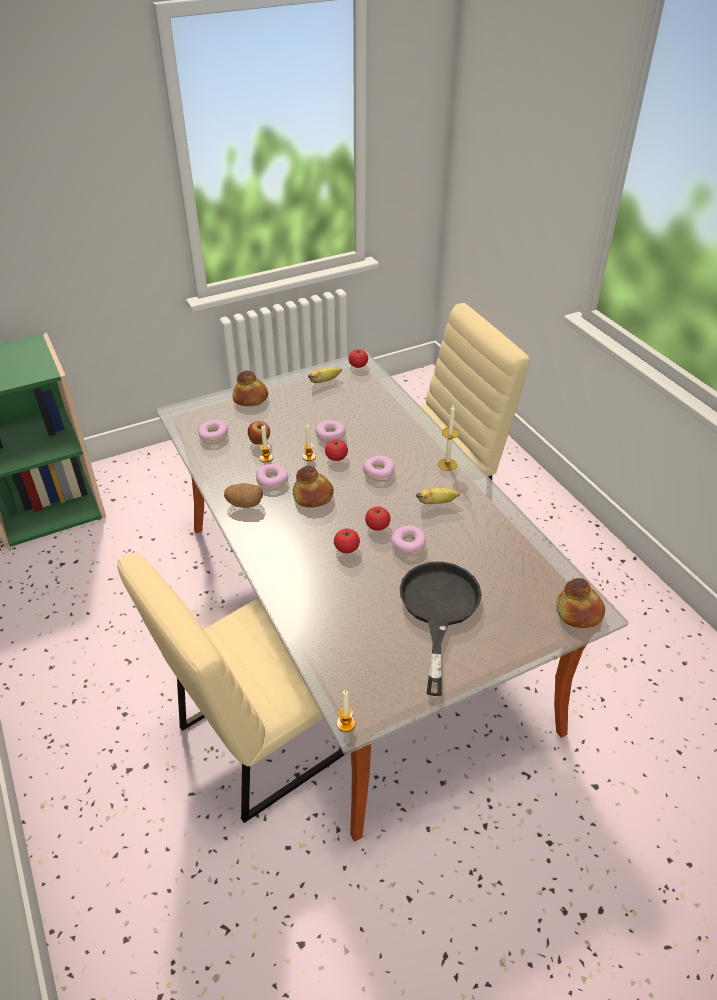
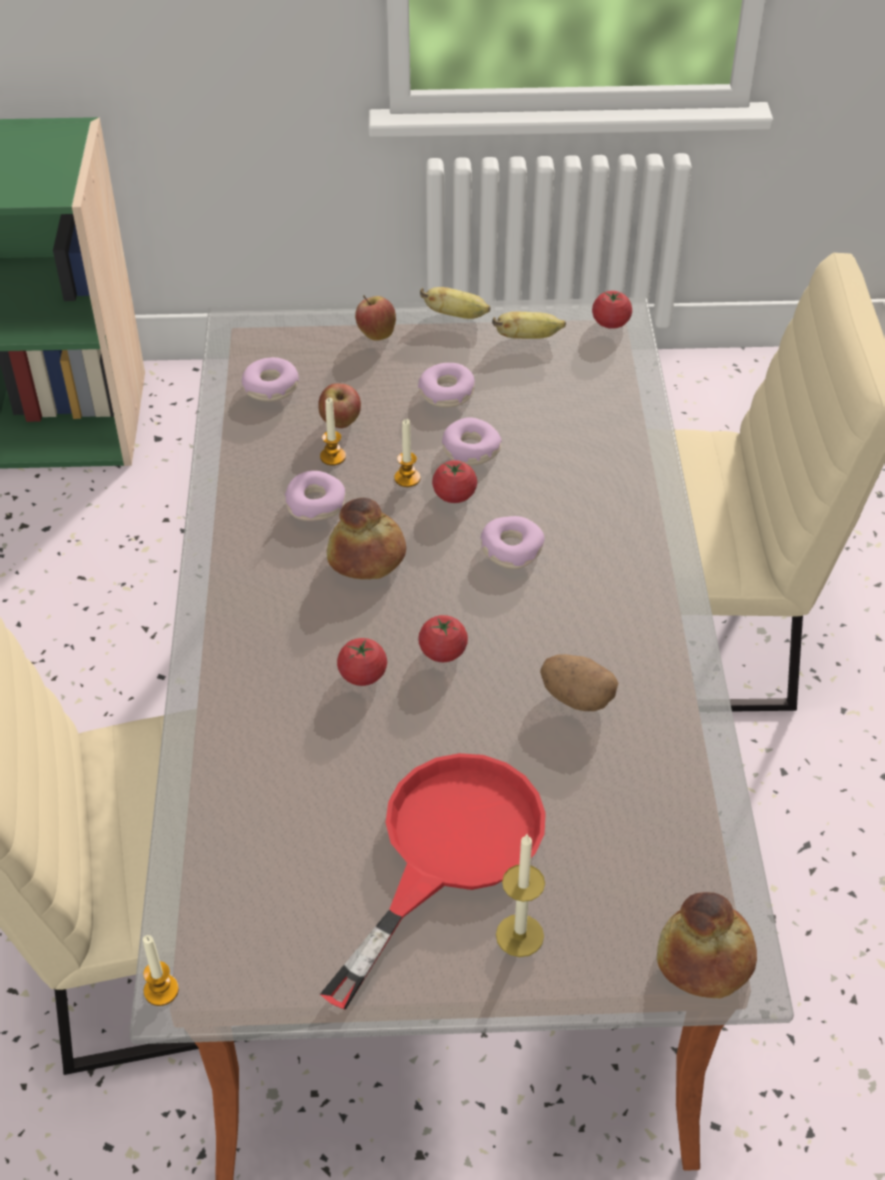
camera: 25 degrees right, 5 degrees up
potato [224,483,263,508] -> potato moved to [540,654,618,711]
bread [232,370,268,406] -> apple [355,295,396,341]
donut [391,525,426,555] -> donut moved to [418,363,475,408]
black frying pan [400,562,482,696] -> red frying pan [320,753,546,1010]
banana [416,488,460,504] -> banana moved to [420,287,491,319]
candle [438,405,459,471] -> candle moved to [496,833,545,957]

